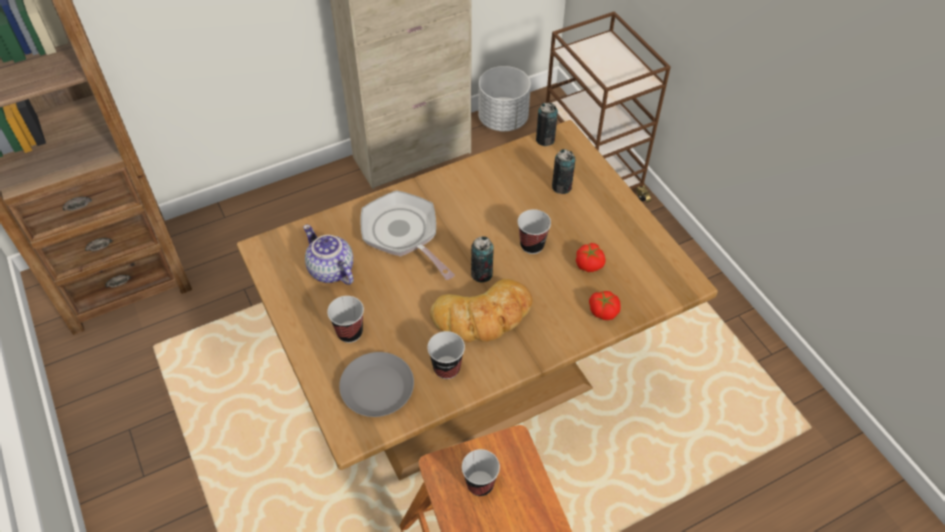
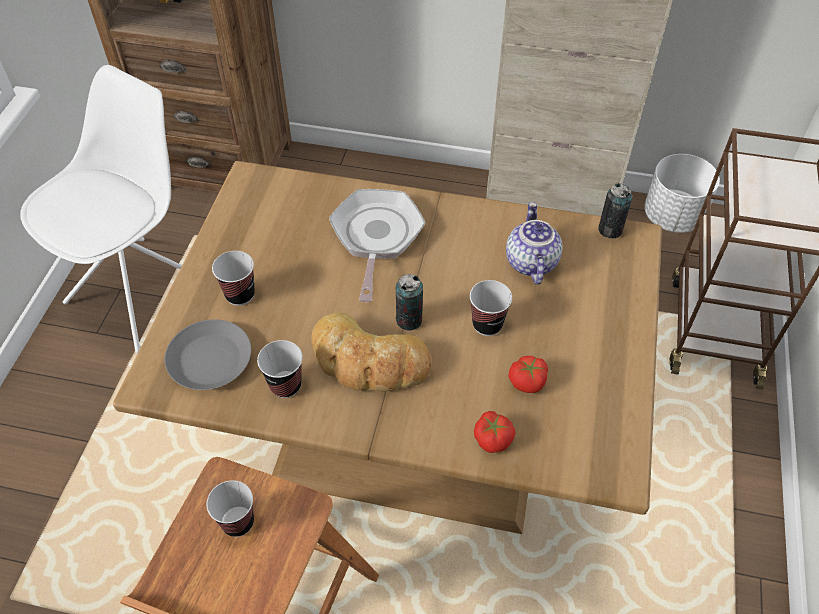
camera: 40 degrees right, 0 degrees up
teapot [303,225,353,285] -> teapot moved to [506,202,563,285]
can [552,149,575,194] -> none
none -> white chair [20,65,182,353]

